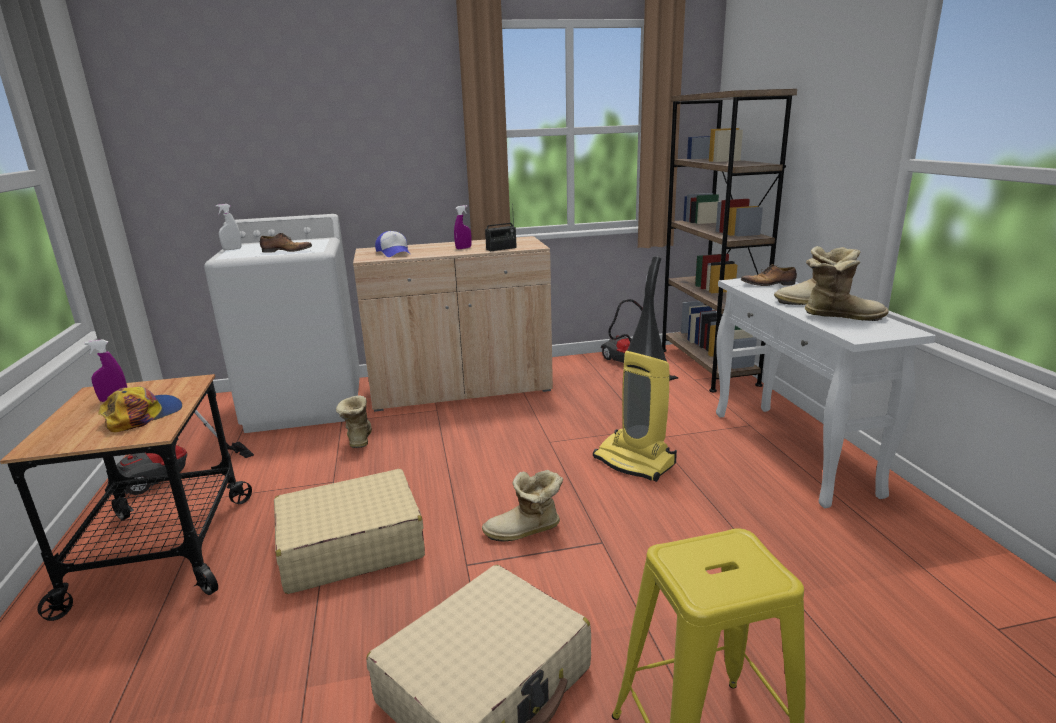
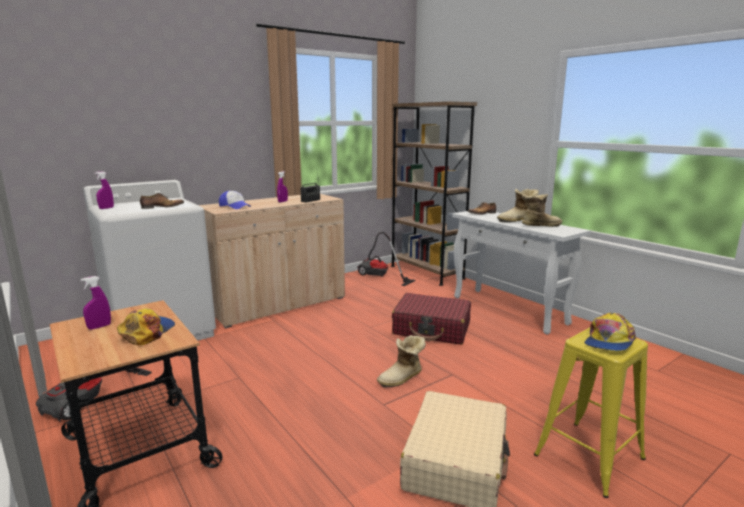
camera: 25 degrees left, 5 degrees down
white spray bottle [215,204,242,250] -> purple spray bottle [95,171,114,209]
beige suitcase [274,469,425,594] -> none
boot [336,395,372,448] -> none
vacuum cleaner [593,256,677,482] -> red suitcase [392,293,471,345]
none -> cap [584,313,636,351]

